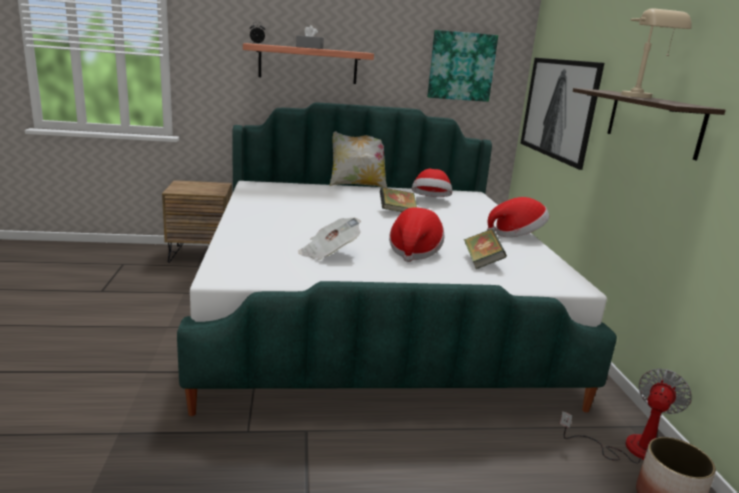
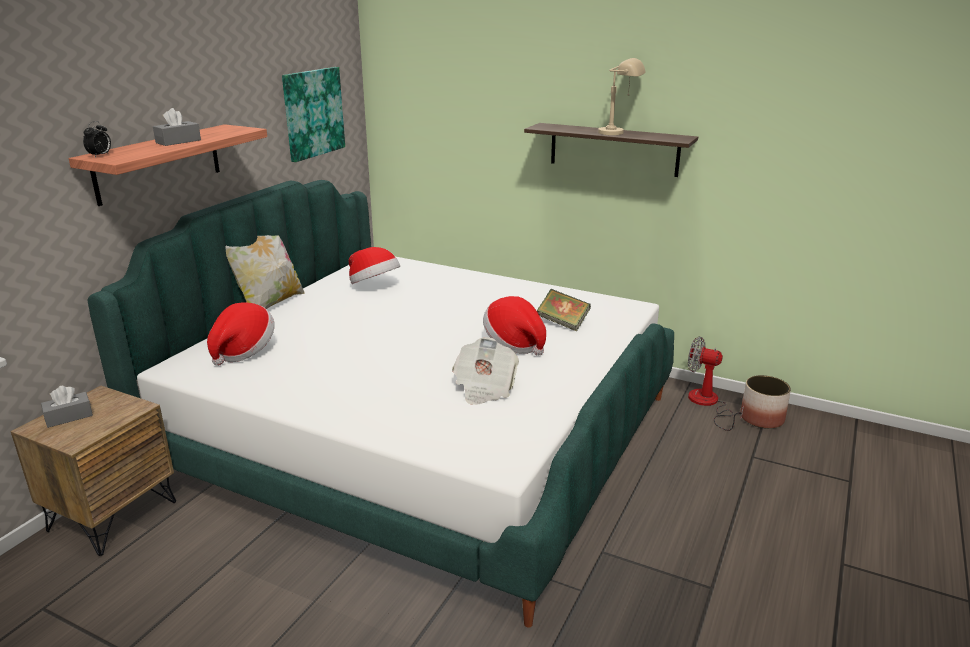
camera: 55 degrees left, 5 degrees up
book [380,187,417,212] -> none
hat [487,197,549,237] -> hat moved to [207,302,275,366]
picture [520,58,604,170] -> none
fan [560,369,692,464] -> fan turned 45 degrees counterclockwise [688,337,744,431]
none -> grey tissue box [41,385,93,428]

